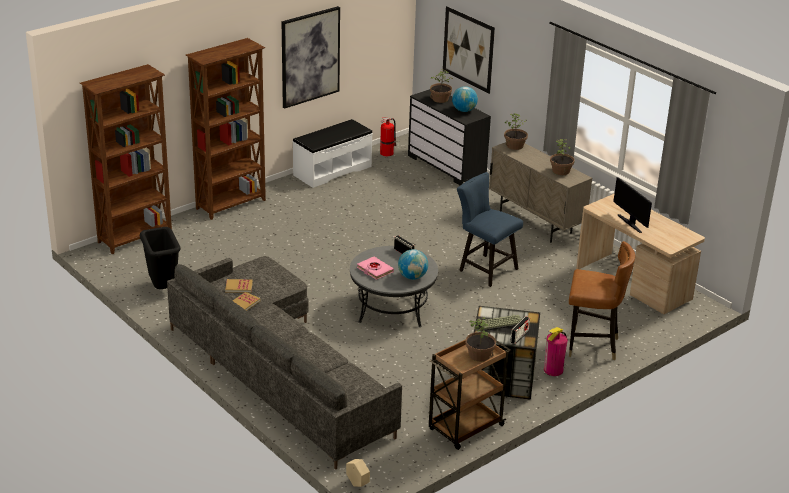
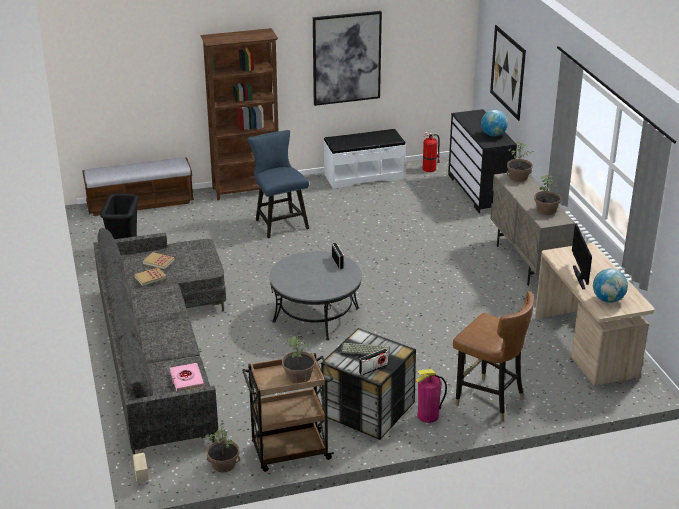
camera: 25 degrees right, 0 degrees up
brown bookcase [80,64,172,254] -> bench [82,158,194,216]
pink book [357,257,394,280] -> pink book moved to [170,363,205,391]
globe [398,249,428,280] -> globe moved to [593,269,628,303]
potted plant [430,69,453,103] -> potted plant moved to [205,426,240,473]
blue chair [457,172,523,287] -> blue chair moved to [247,130,309,238]

